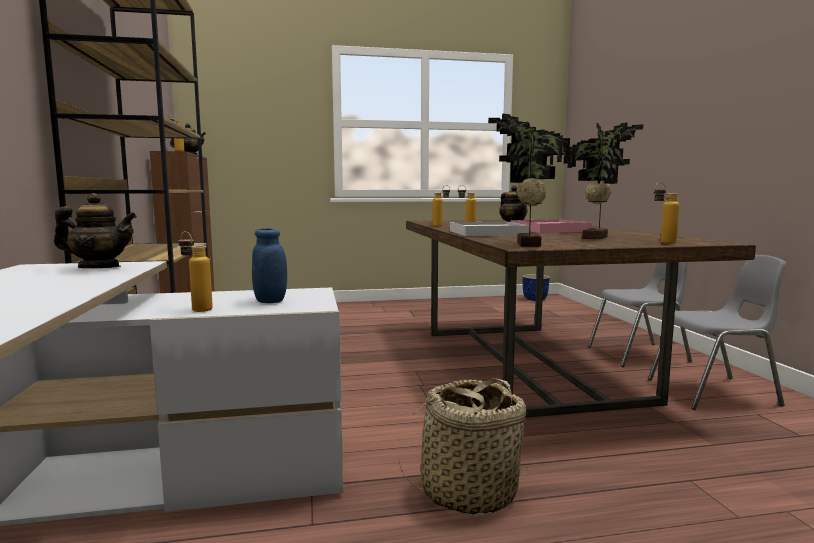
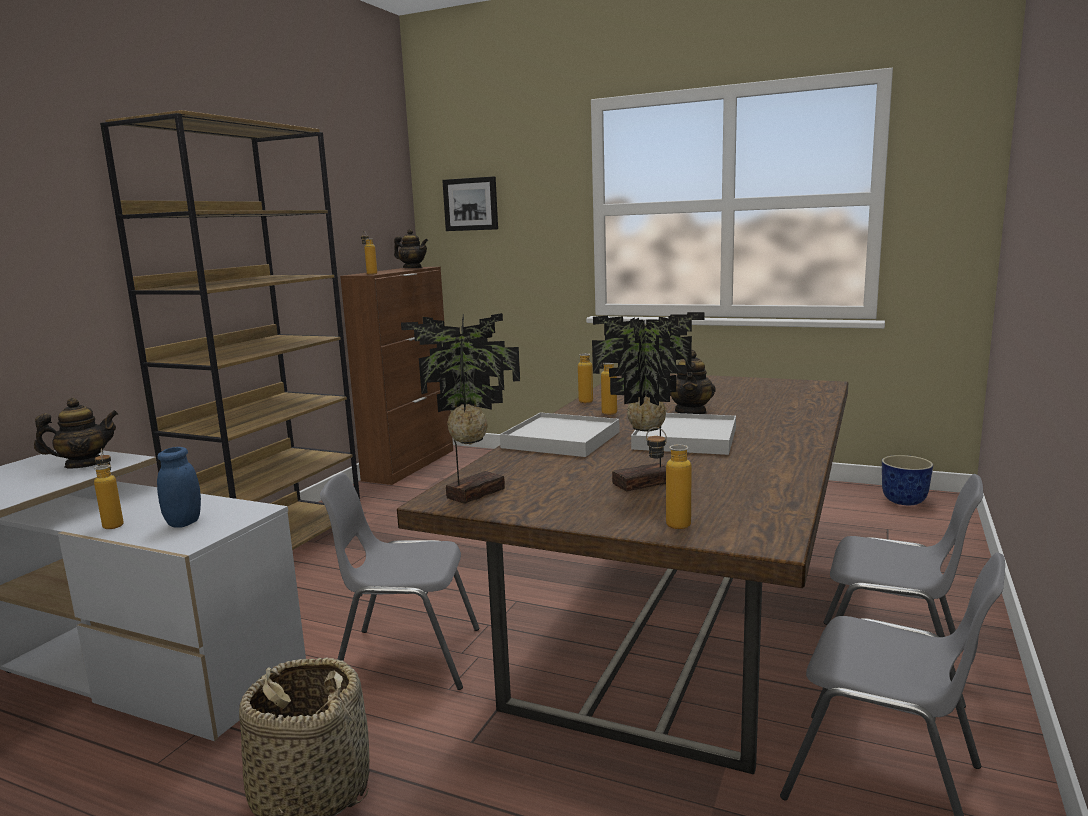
camera: 35 degrees right, 5 degrees up
teapot [54,193,137,268] -> teapot turned 60 degrees counterclockwise [34,398,118,468]
pink tray [511,219,593,233] -> white tray [631,413,736,455]
none -> grey chair [320,473,479,690]
none -> picture [442,176,498,231]

